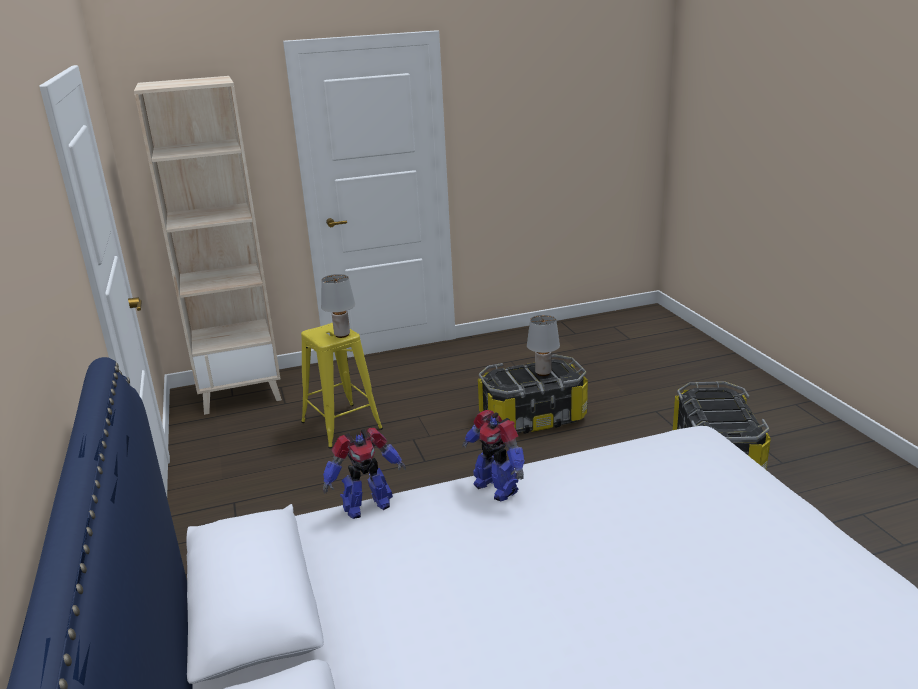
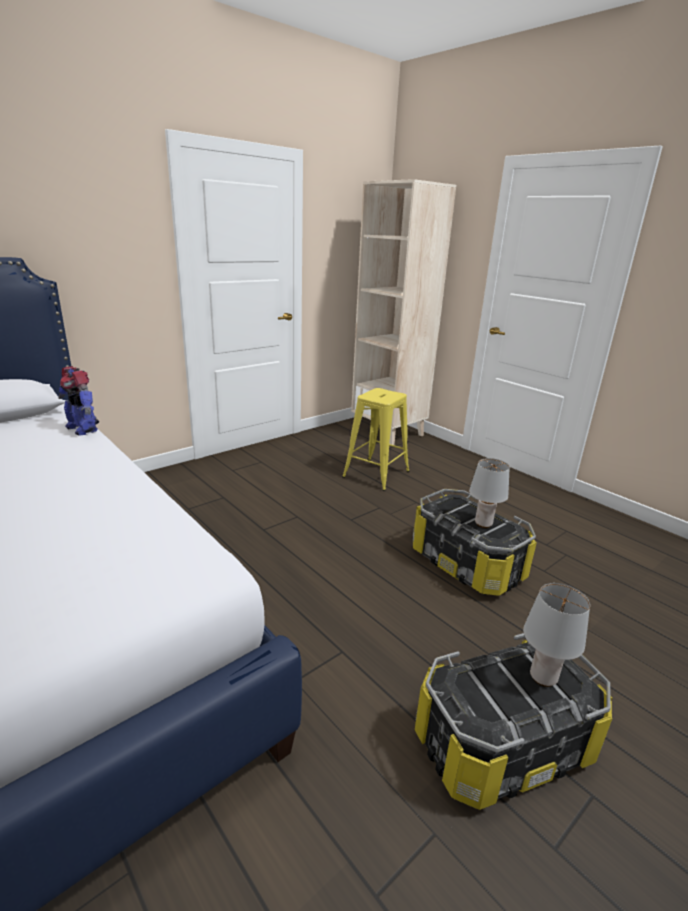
camera: 65 degrees right, 0 degrees up
grey table lamp [321,274,355,338] -> grey table lamp moved to [523,583,590,687]
toy robot [462,410,525,502] -> none

